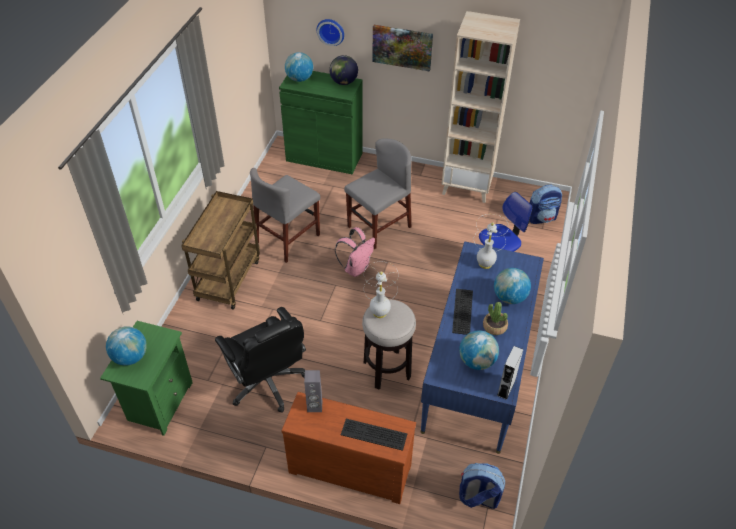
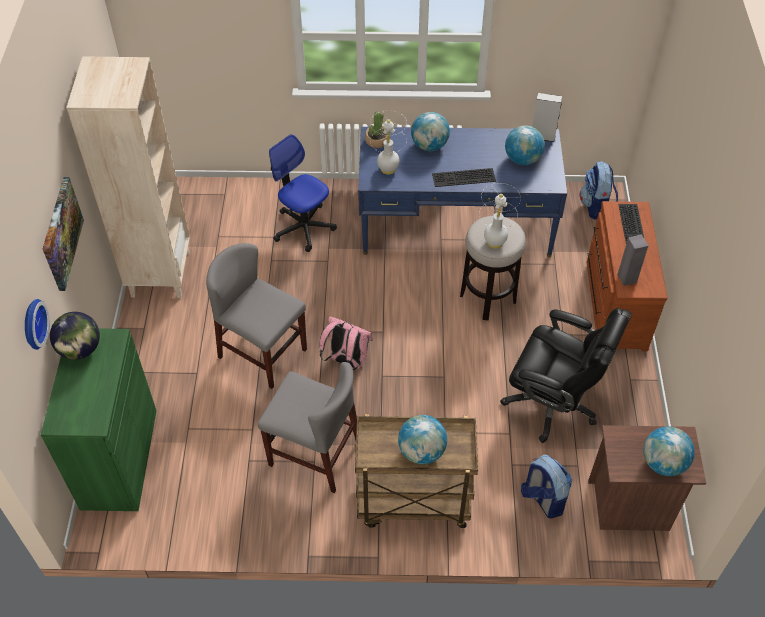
camera: 105 degrees left, 5 degrees up
green nightstand [100,321,193,436] -> brown nightstand [588,425,706,531]
black office chair [215,307,306,413] -> black office chair turned 75 degrees clockwise [500,308,632,443]
globe [285,52,313,82] -> globe moved to [398,415,447,464]
potted plant [483,302,508,335] -> potted plant moved to [365,111,387,148]
backpack [530,185,562,224] -> backpack moved to [521,455,572,519]

